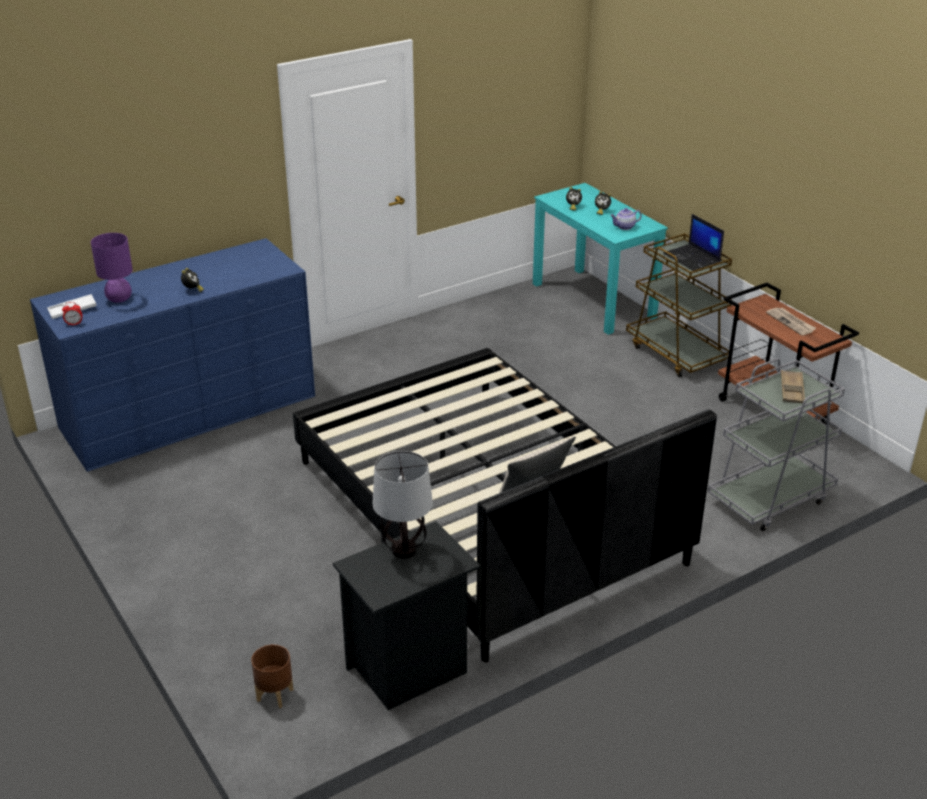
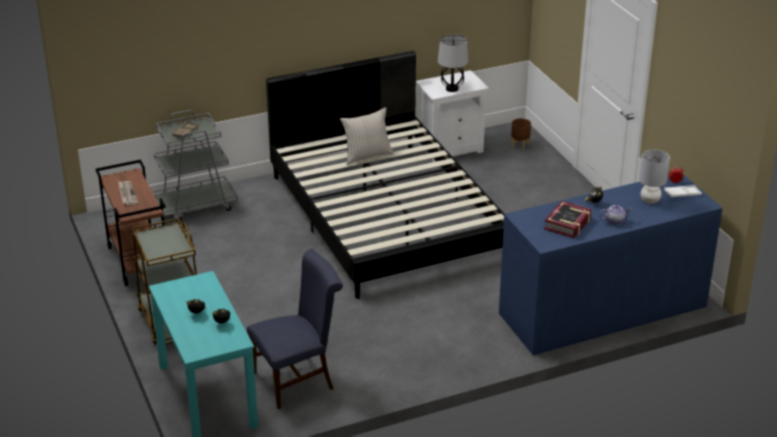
camera: 170 degrees left, 0 degrees up
purple table lamp [91,233,133,303] -> grey table lamp [639,149,670,204]
black nightstand [333,521,480,710] -> white nightstand [416,70,489,162]
teapot [610,208,642,230] -> teapot moved to [600,205,632,225]
laptop [663,214,724,271] -> none
none -> blue chair [247,249,343,409]
none -> book [544,201,592,238]

